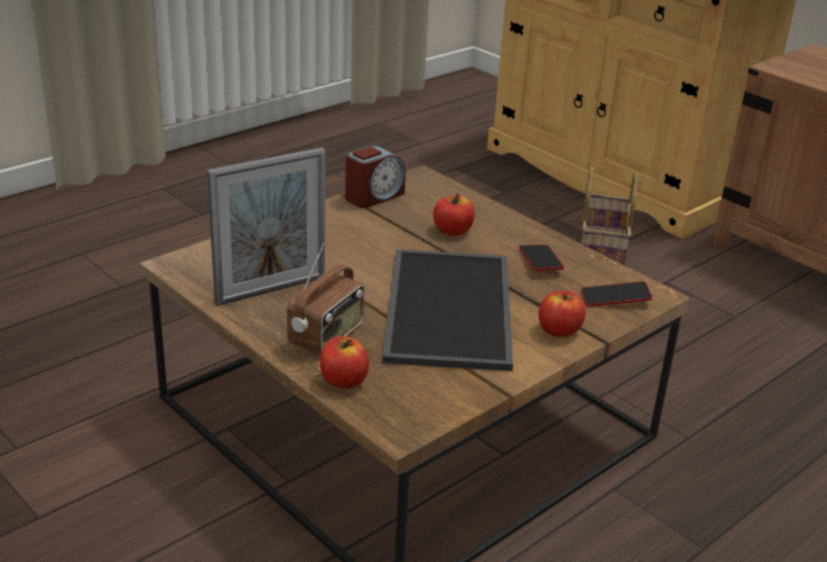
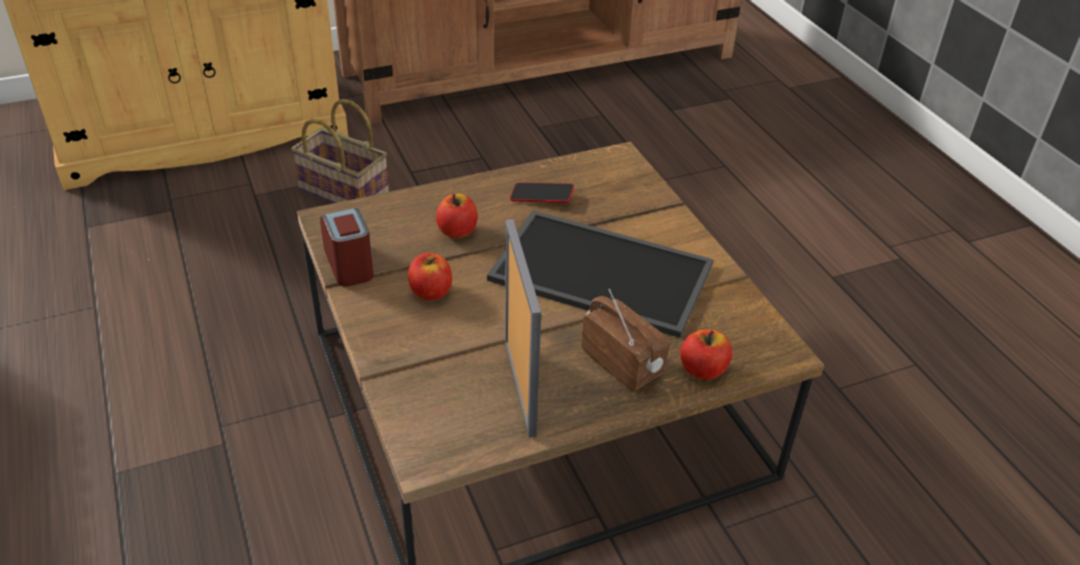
camera: 70 degrees left, 10 degrees up
apple [539,291,586,338] -> apple moved to [408,253,452,301]
phone [581,281,652,307] -> none

